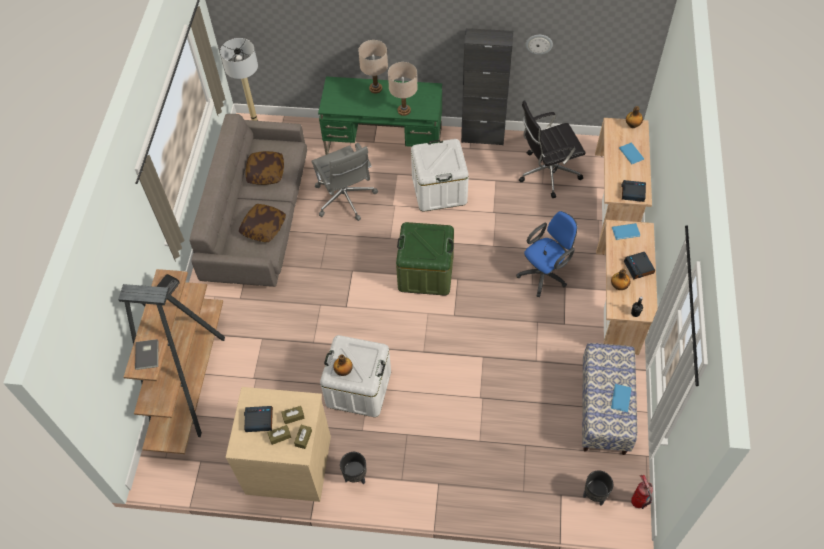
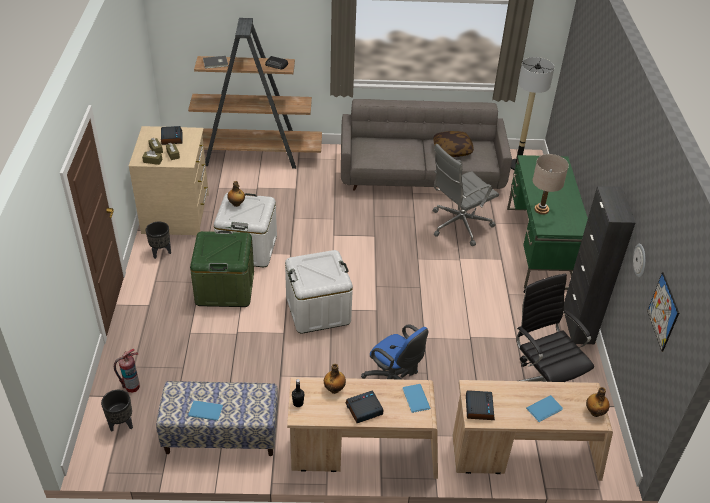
camera: 80 degrees right, 15 degrees down
pillow [239,204,286,242] -> none
beige table lamp [358,40,388,94] -> none
green storage box [396,222,454,296] -> green storage box moved to [190,231,254,307]
white storage box [411,139,469,212] -> white storage box moved to [285,250,353,334]
fire extinguisher [631,475,653,509] -> fire extinguisher moved to [114,349,140,392]
none -> picture [647,272,679,352]

